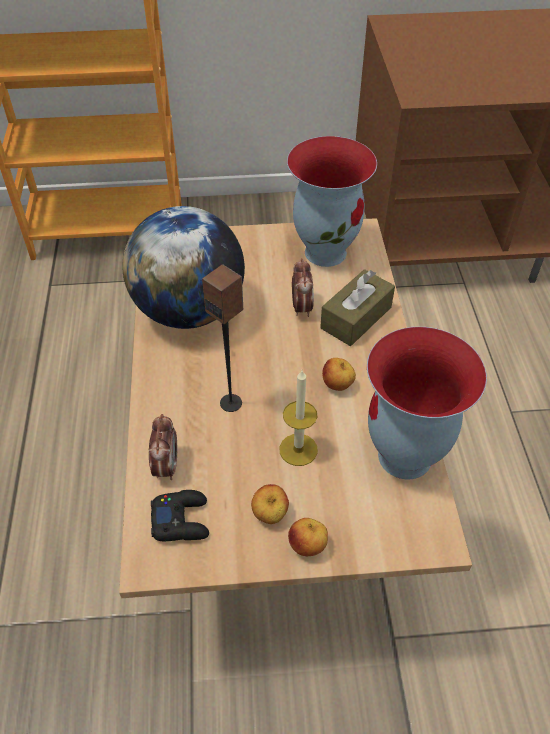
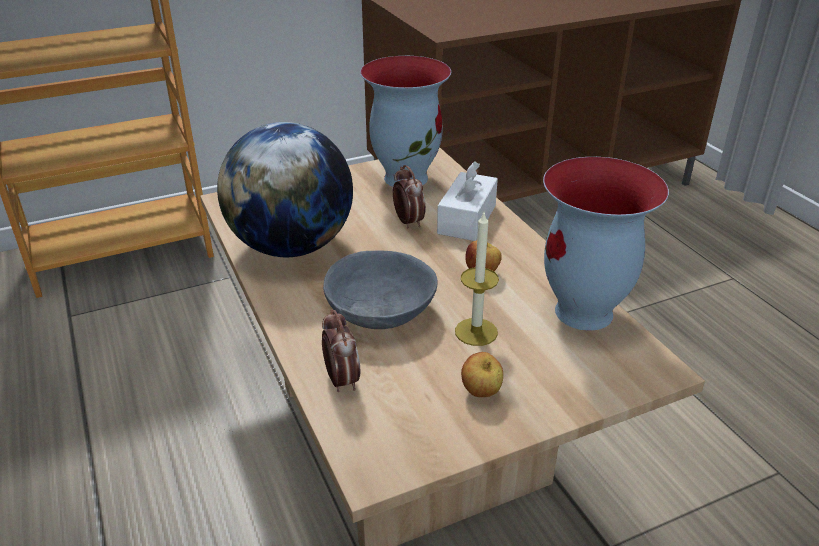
camera: 20 degrees left, 15 degrees down
black game controller [151,490,209,541] -> none
speaker [202,265,243,412] -> grey bowl [323,250,438,329]
apple [288,518,328,556] -> none
brown tissue box [320,269,395,346] -> white tissue box [437,161,498,241]

